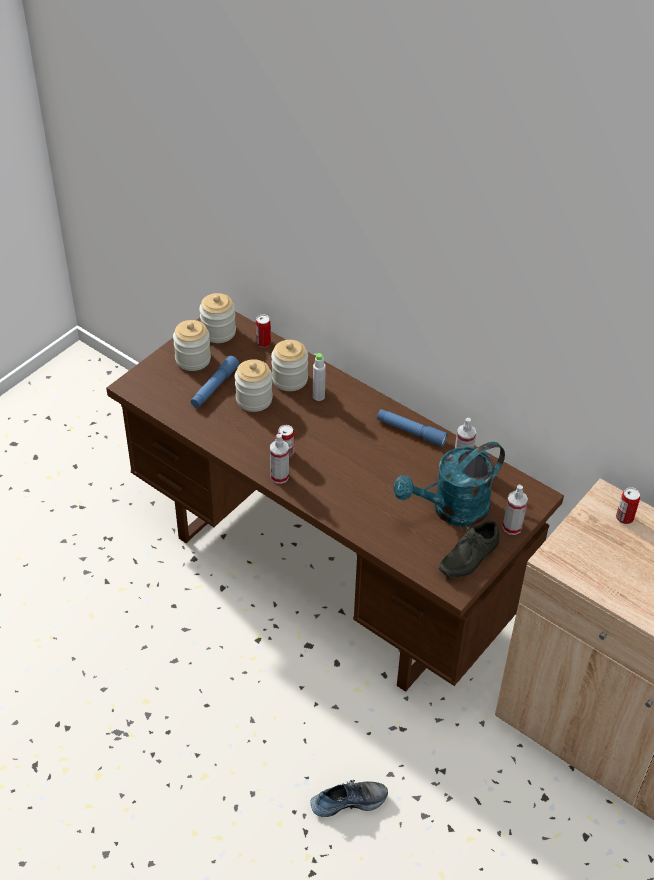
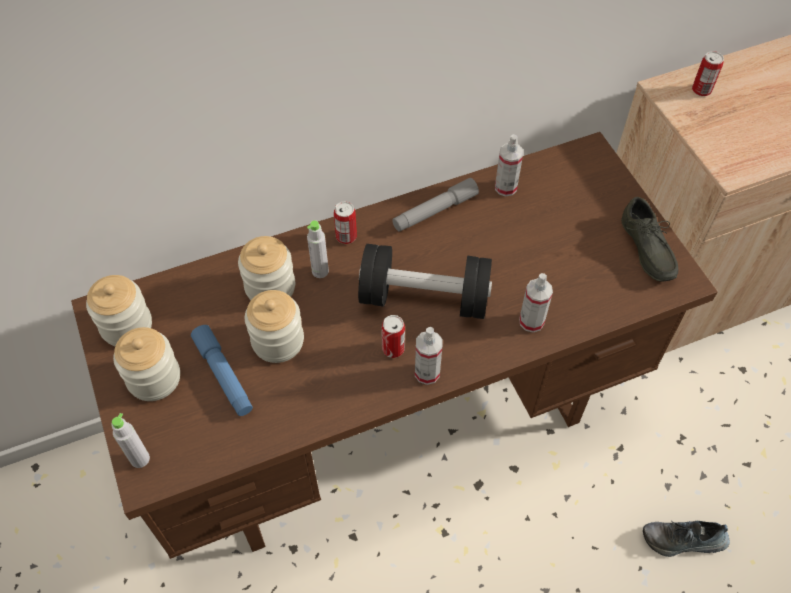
camera: 60 degrees left, 10 degrees up
can [255,315,271,347] -> can moved to [334,202,357,244]
shoe [310,780,388,817] -> shoe turned 105 degrees counterclockwise [643,521,730,557]
blue flashlight [377,409,448,447] -> grey flashlight [392,178,479,232]
turquoise watering can [393,442,505,527] -> none
spray bottle [503,485,528,535] -> spray bottle moved to [519,273,553,332]
none -> grey bottle [111,413,150,468]
none -> black dumbbell [358,244,492,319]

